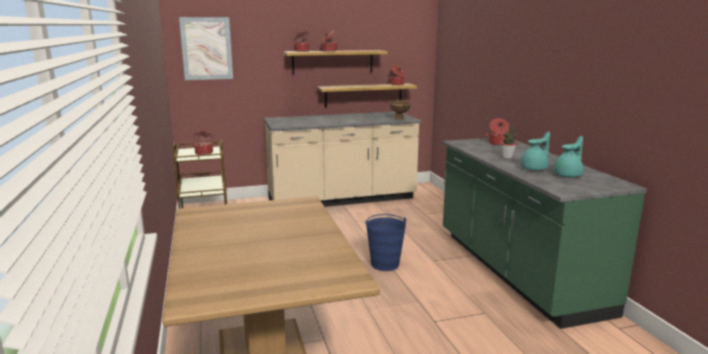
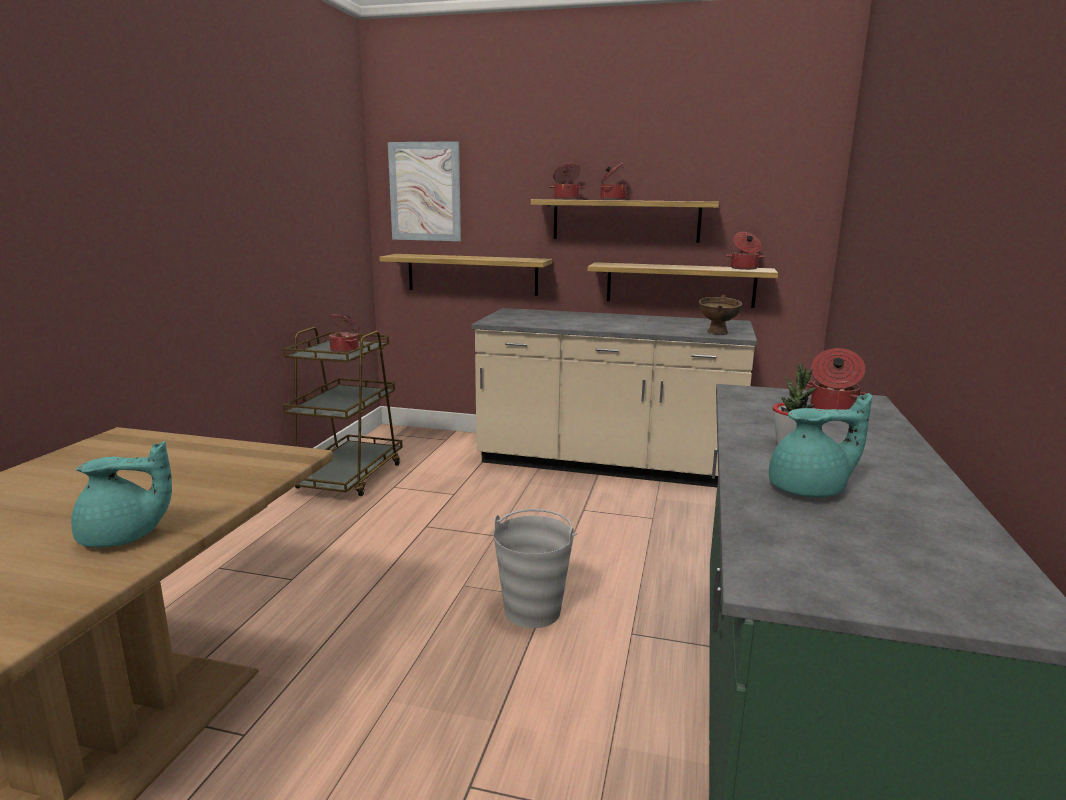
camera: 30 degrees right, 0 degrees up
blue bucket [364,214,407,271] -> grey bucket [494,509,577,628]
turquoise teapot [554,136,584,177] -> turquoise teapot moved to [71,441,172,547]
none -> shelf [380,254,552,296]

